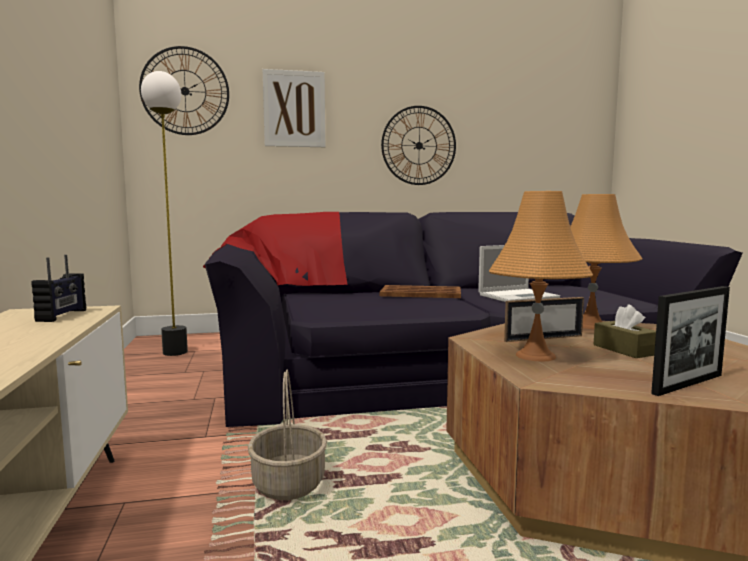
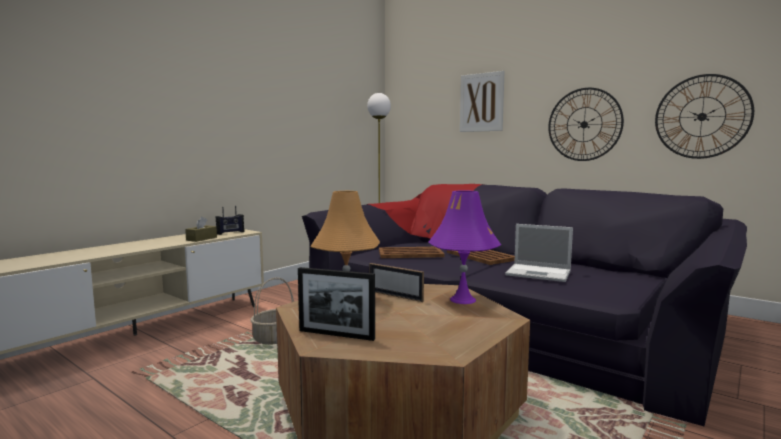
camera: 50 degrees right, 0 degrees up
wall clock [139,46,229,135] -> wall clock moved to [655,74,754,159]
orange table lamp [570,194,643,329] -> purple table lamp [429,190,501,304]
brown tissue box [594,304,656,358] -> brown tissue box moved to [185,217,217,242]
none -> brown tray [379,247,445,258]

